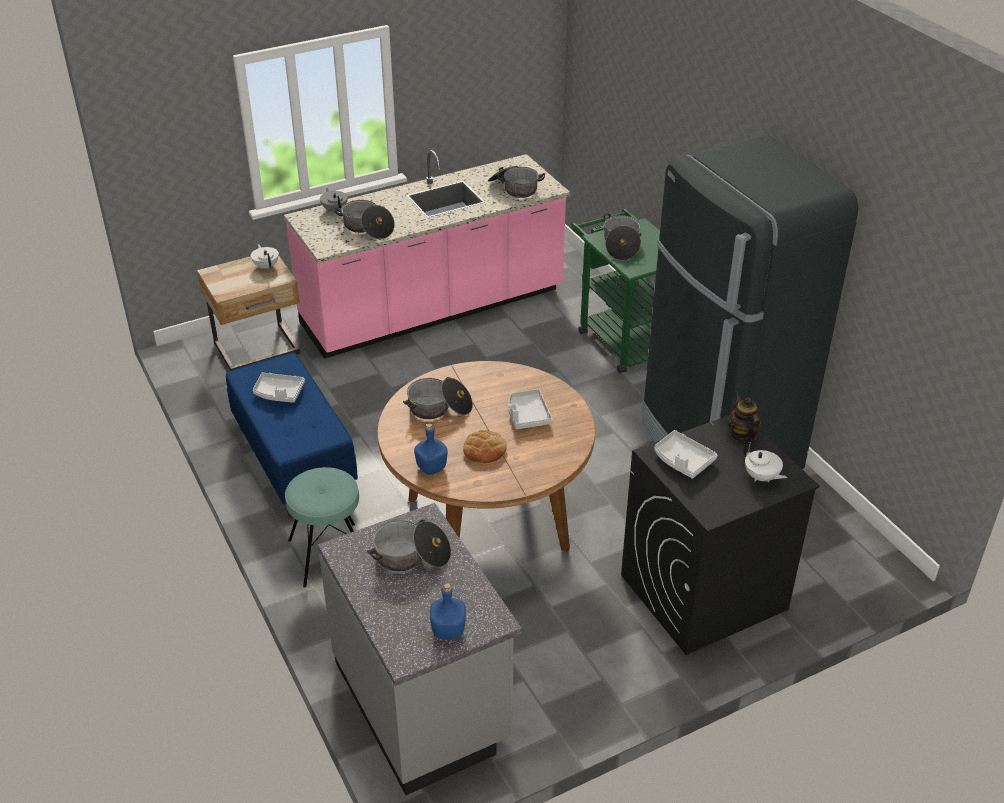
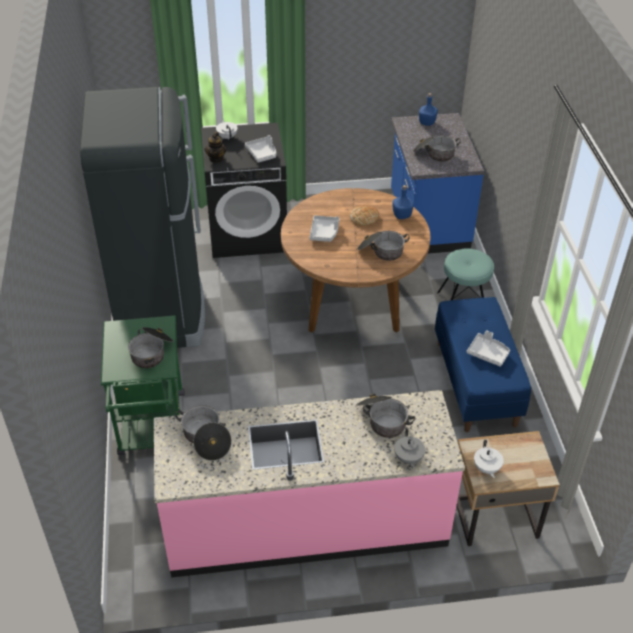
camera: 160 degrees left, 5 degrees up
grey counter [318,503,522,795] -> blue counter [391,113,484,254]

